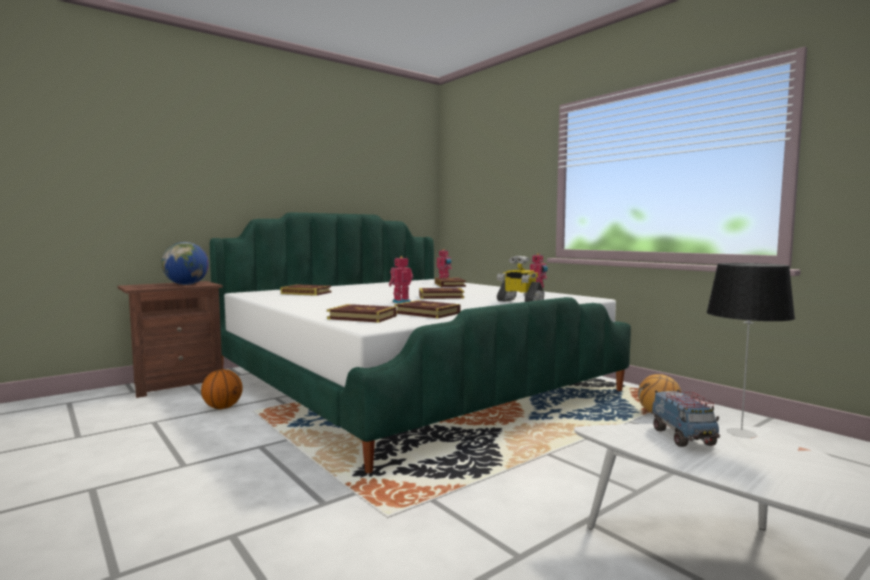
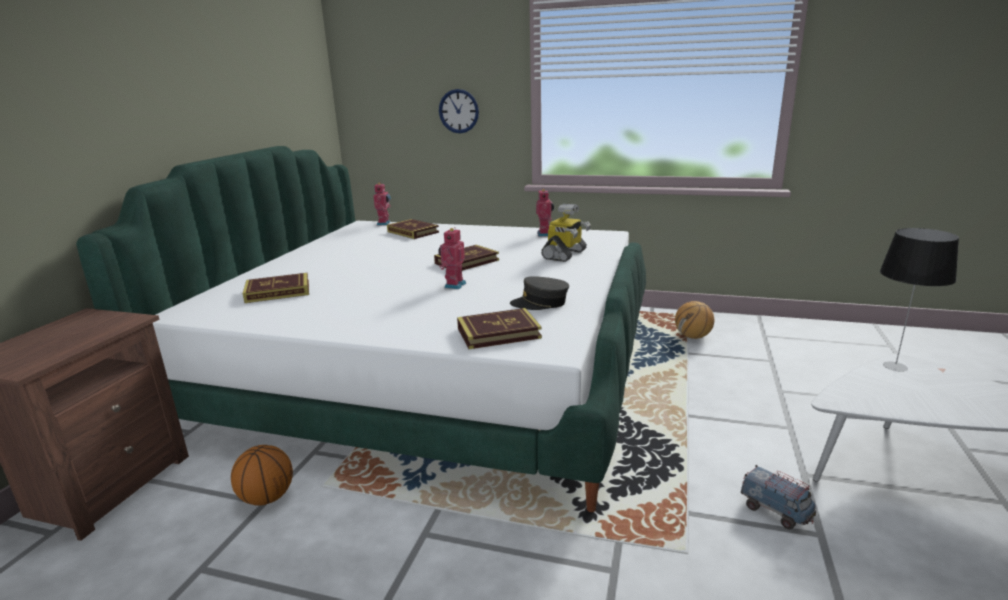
camera: 35 degrees left, 15 degrees up
globe [161,242,209,285] -> none
book [394,300,461,319] -> grey cap [510,276,569,310]
toy robot [497,256,544,302] -> toy robot turned 60 degrees counterclockwise [541,204,591,262]
toy truck [652,390,720,447] -> toy truck moved to [741,465,816,530]
none -> wall clock [439,89,479,133]

